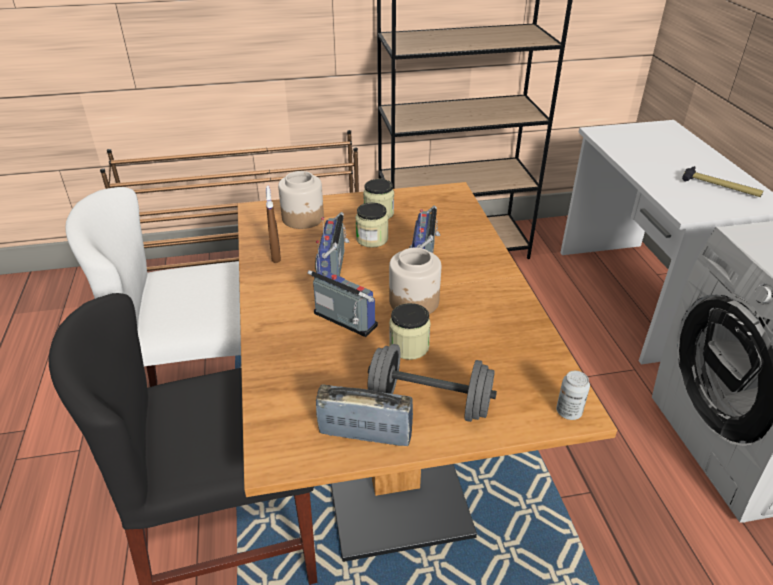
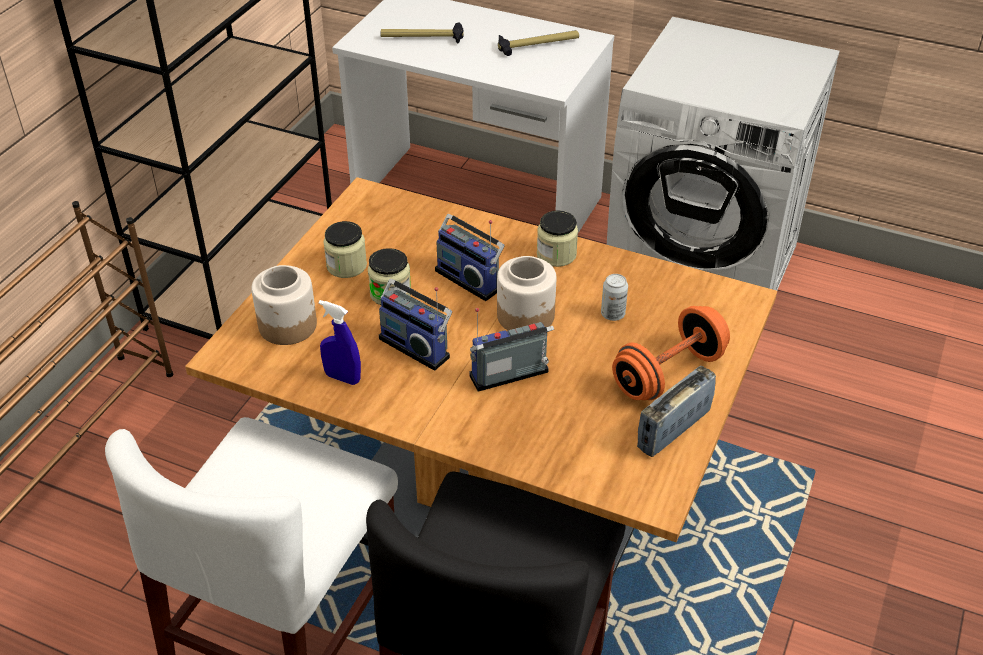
camera: 55 degrees left, 5 degrees up
brown spray bottle [266,186,281,263] -> blue spray bottle [319,300,361,385]
grey dumbbell [368,344,497,422] -> orange dumbbell [612,306,730,400]
jar [389,303,431,360] -> jar moved to [537,210,578,267]
can [556,371,590,420] -> can moved to [601,274,628,321]
none -> hammer [380,23,464,44]

